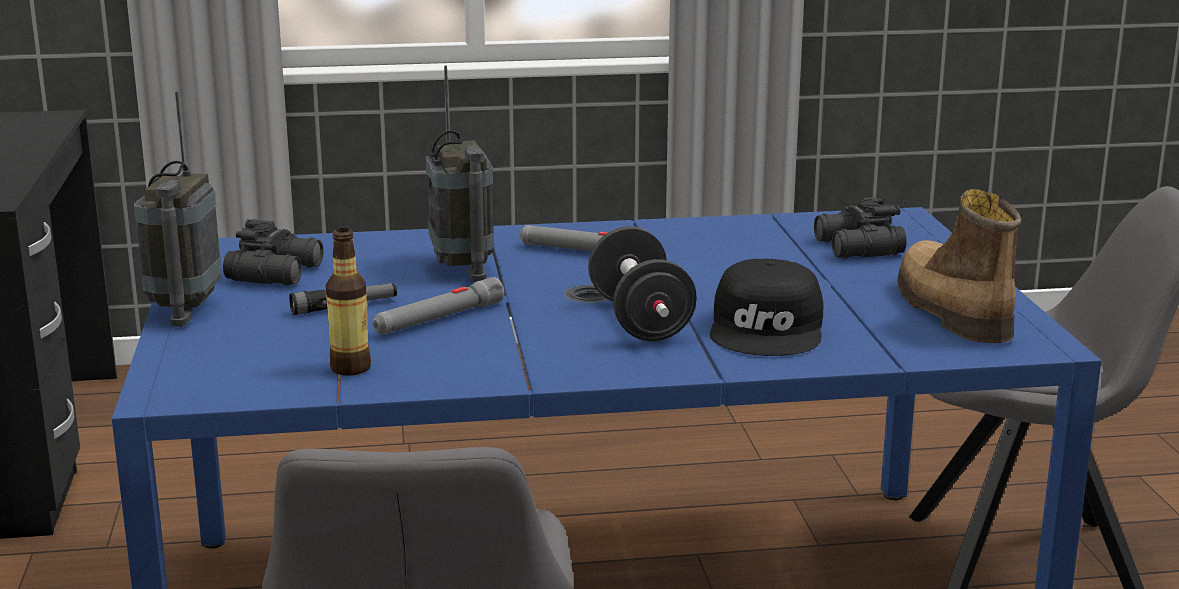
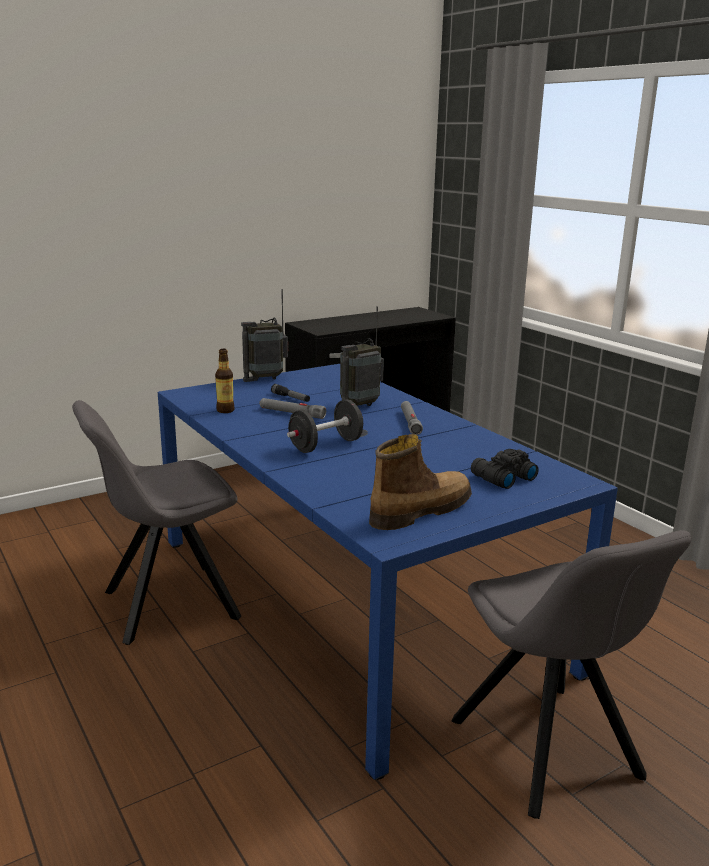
camera: 65 degrees right, 0 degrees up
black binoculars [223,219,323,285] -> none
black cap [710,259,823,356] -> none

